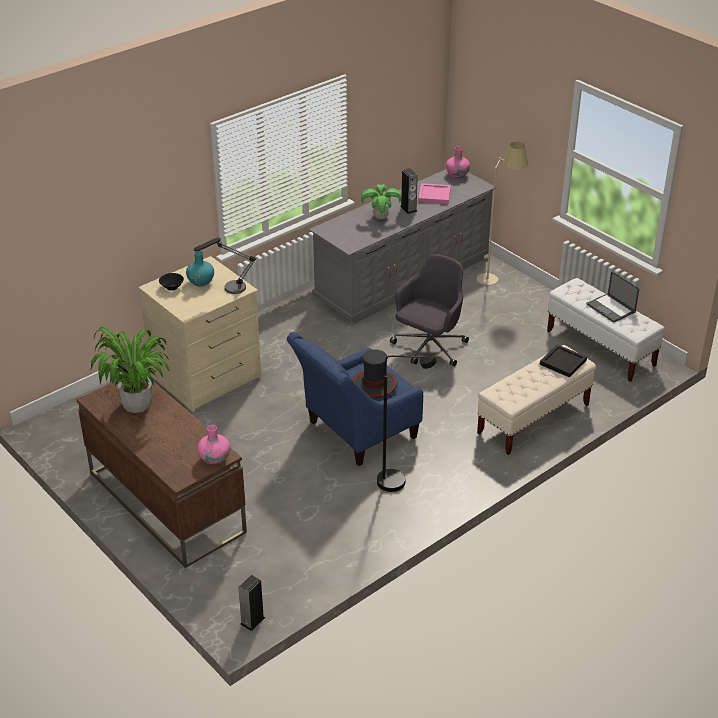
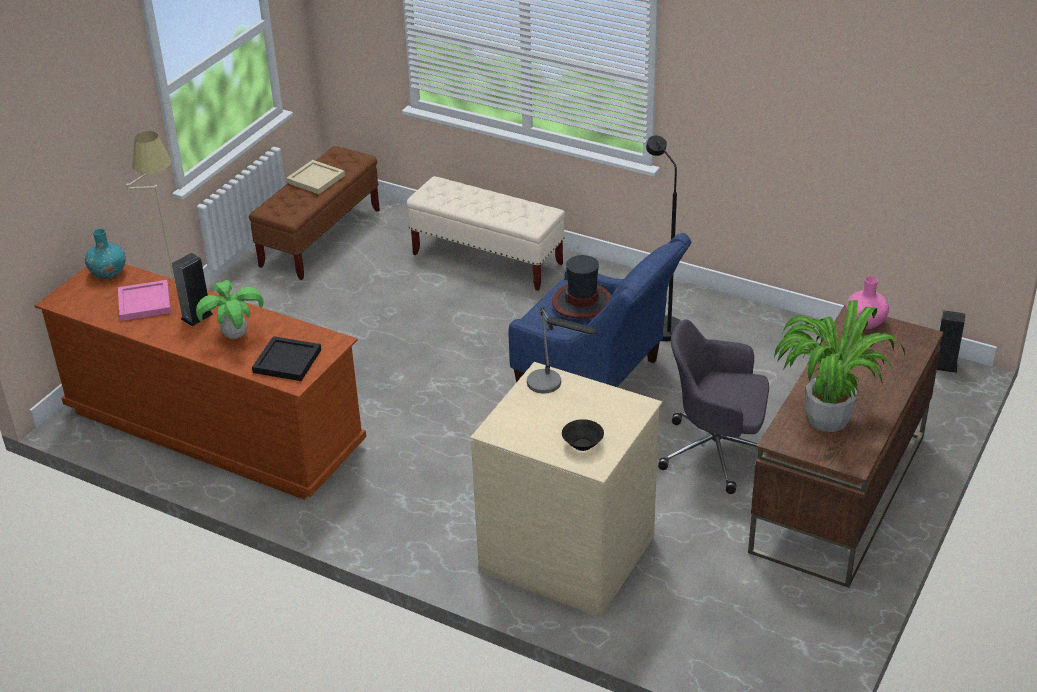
camera: 110 degrees left, 0 degrees up
turquoise vase [186,251,214,287] -> turquoise vase moved to [85,229,126,279]
grey dresser [309,169,497,323] -> brown dresser [35,264,366,500]
grey office chair [390,254,469,366] -> grey office chair moved to [658,319,769,494]
pink vase [446,147,470,178] -> none
black tray [540,344,587,377] -> black tray moved to [252,336,321,381]
white bench [547,278,665,382] -> brown bench [249,146,380,280]
laptop [587,271,639,323] -> beige tray [286,160,345,194]

